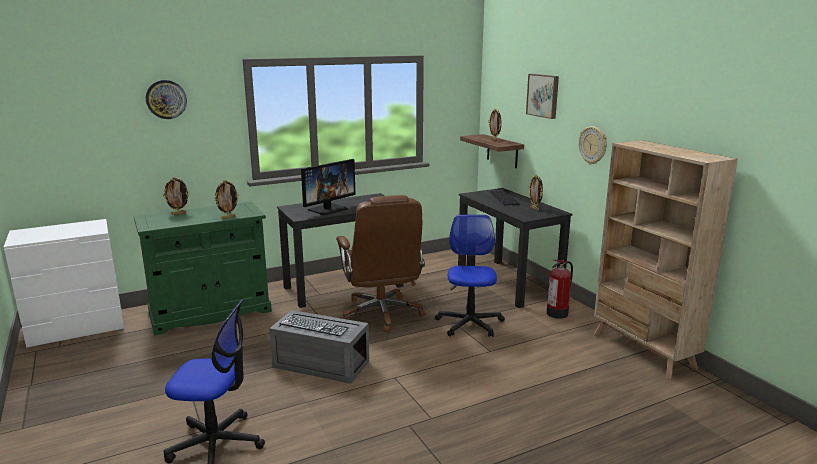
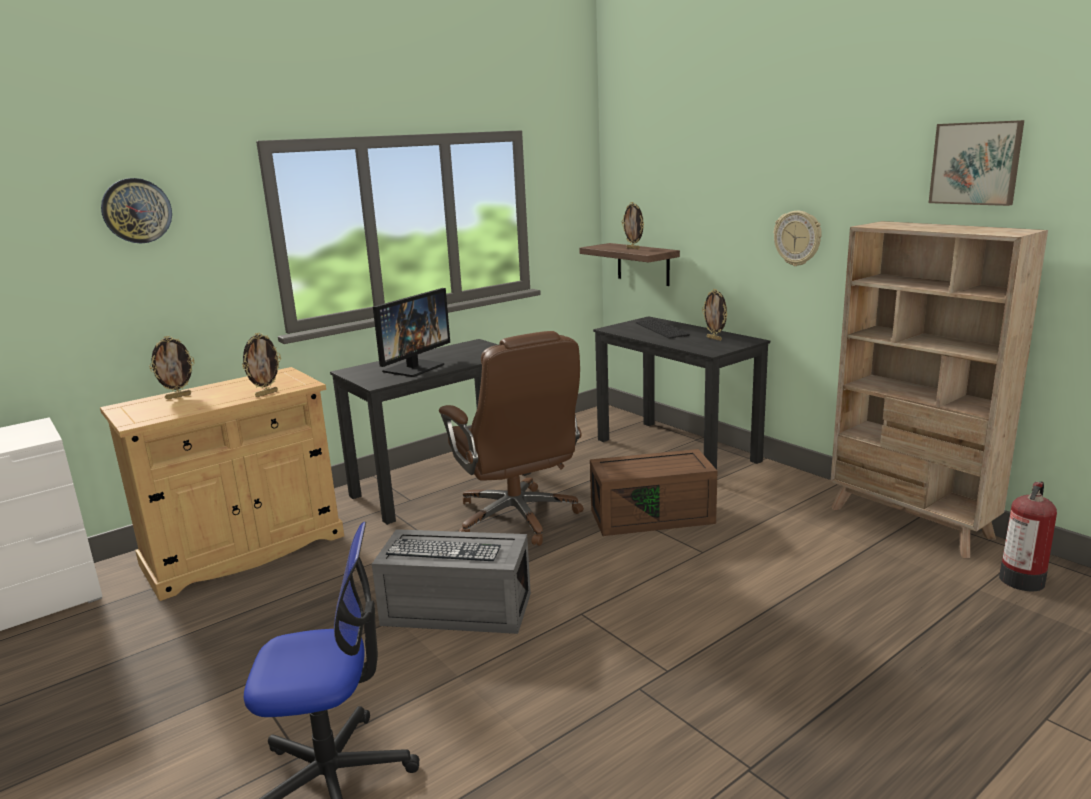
camera: 10 degrees left, 0 degrees up
green cabinet [134,202,272,336] -> beige cabinet [100,367,344,601]
office chair [435,214,505,337] -> brown storage box [590,449,717,536]
picture [526,74,559,119] -> picture moved to [929,120,1024,206]
fire extinguisher [547,260,573,319] -> fire extinguisher moved to [999,482,1057,591]

